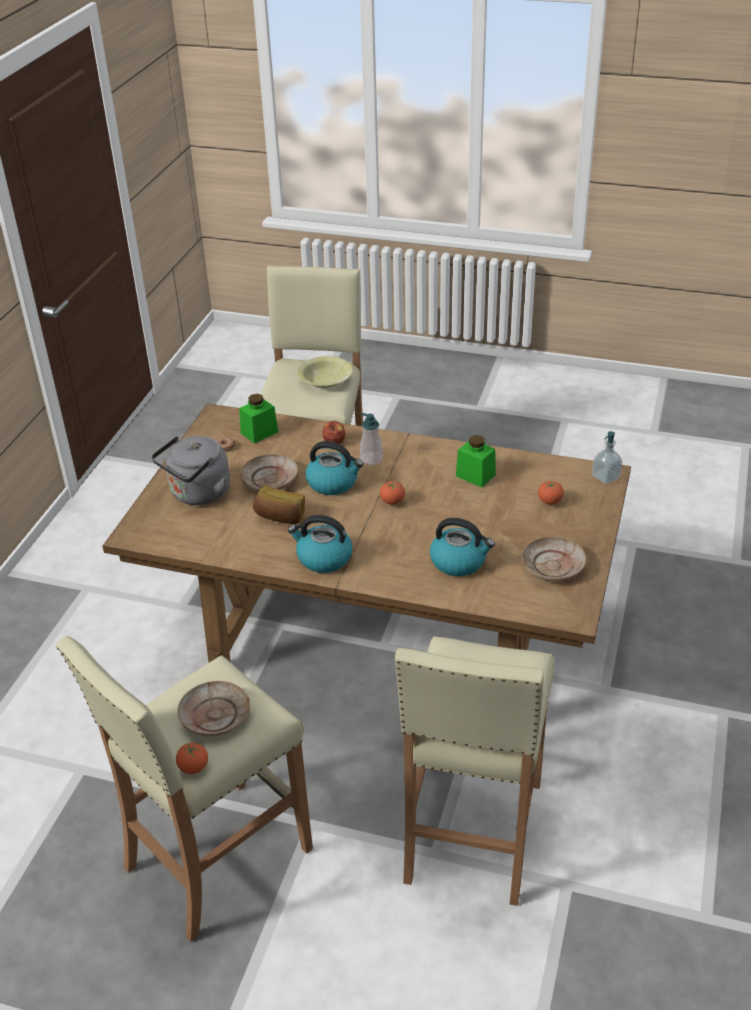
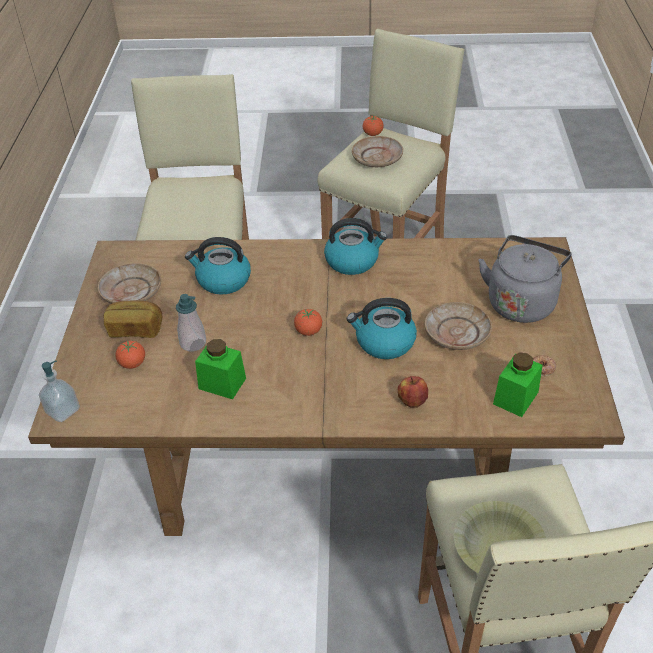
camera: 165 degrees right, 5 degrees up
bread [253,486,305,524] -> bread moved to [104,300,162,338]
soap dispenser [360,413,383,465] -> soap dispenser moved to [176,294,206,352]

